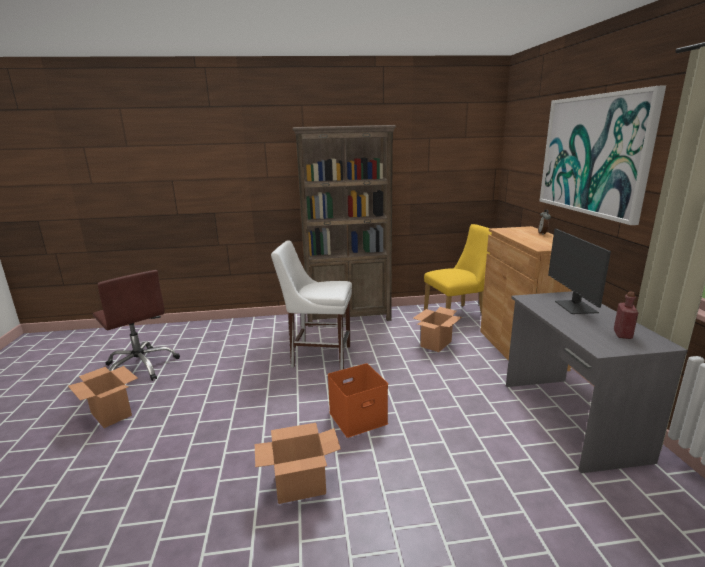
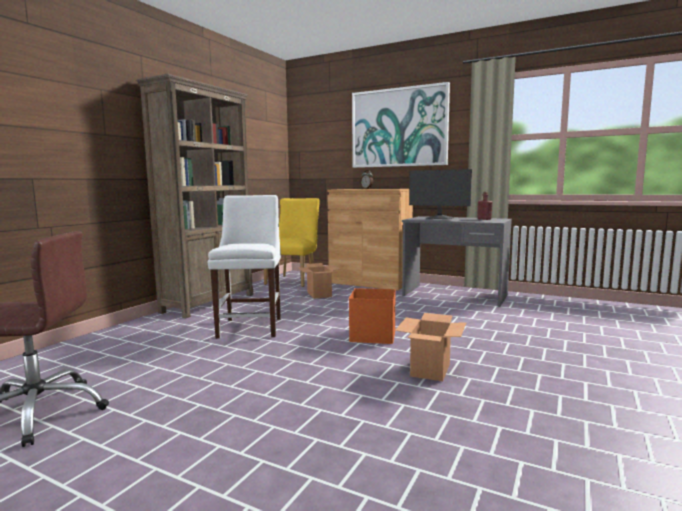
camera: 55 degrees left, 10 degrees down
cardboard box [68,366,138,428] -> none
white chair [271,240,352,370] -> white chair turned 135 degrees clockwise [208,195,281,339]

